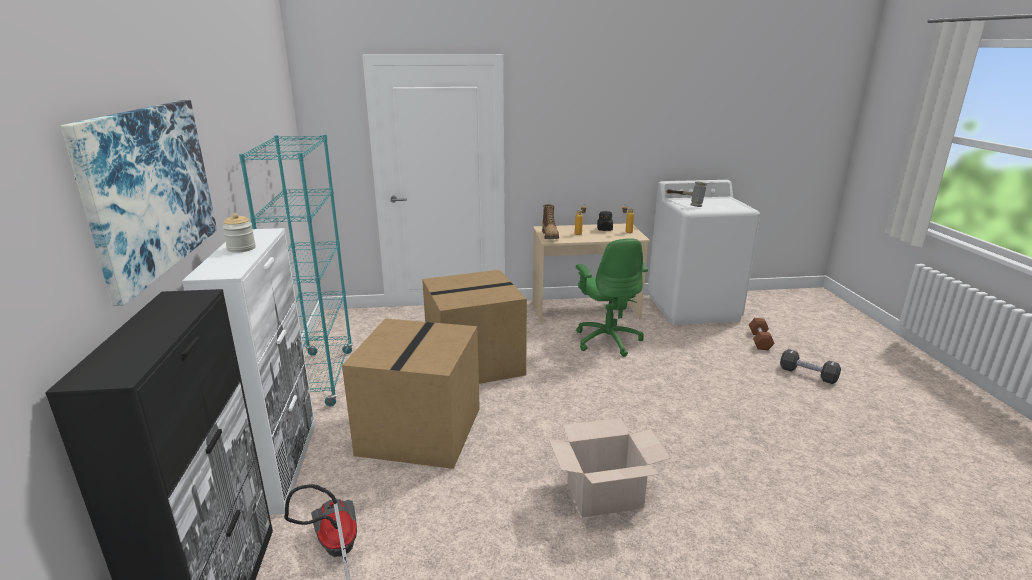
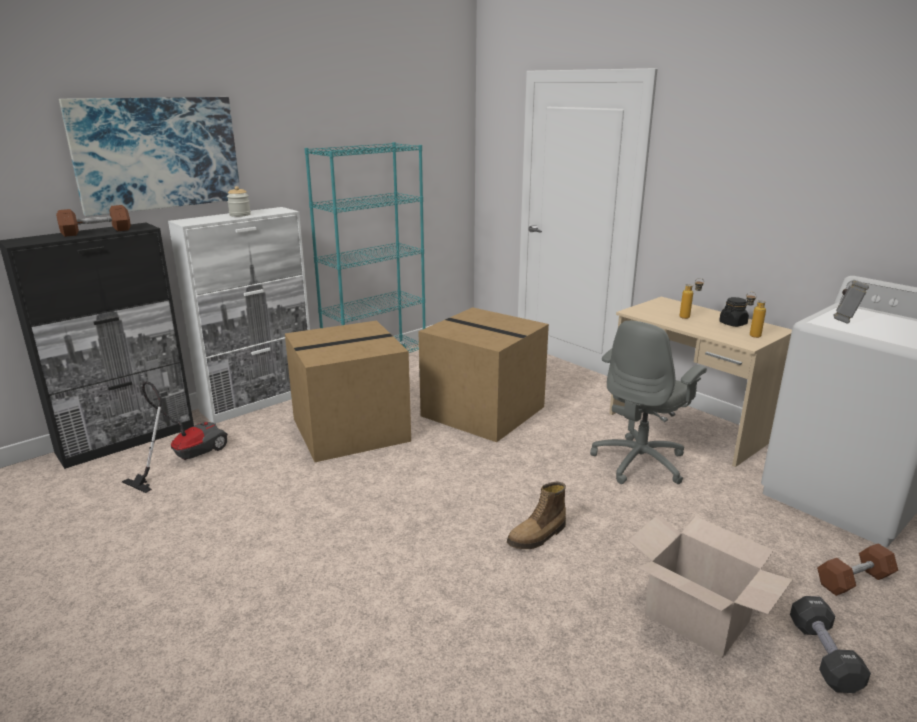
camera: 55 degrees right, 0 degrees up
boot [542,204,559,239] -> boot moved to [507,482,566,549]
cardboard box [549,418,671,517] -> cardboard box moved to [628,515,793,658]
green office chair [576,238,648,357] -> grey office chair [590,321,707,484]
none -> brown dumbbell [56,205,131,237]

